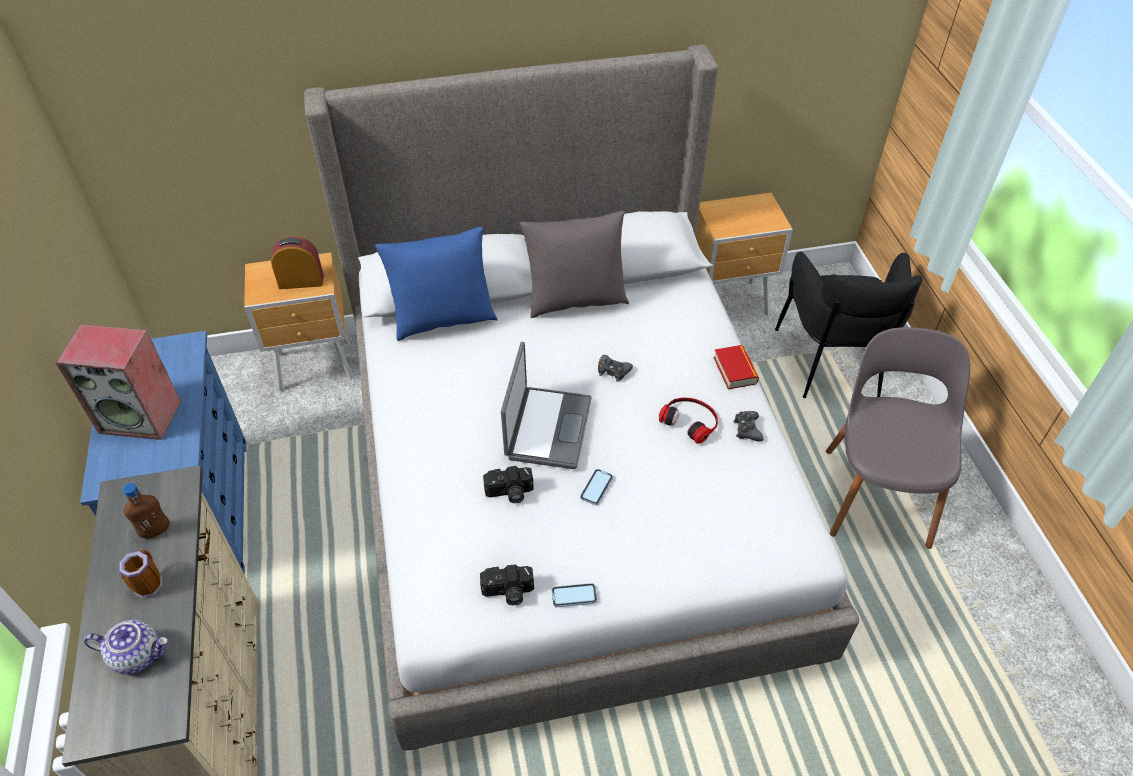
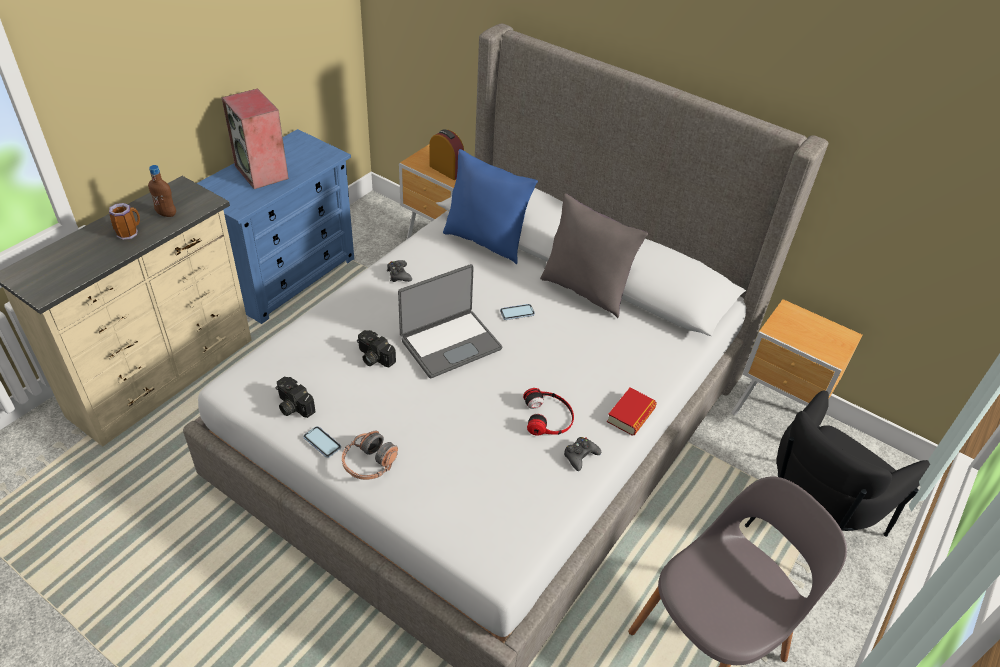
camera: 45 degrees right, 5 degrees down
teapot [84,620,168,675] -> none
phone [580,469,613,505] -> phone moved to [500,304,535,320]
black game controller [598,355,633,382] -> black game controller moved to [387,260,412,282]
none -> headphones [342,431,398,480]

